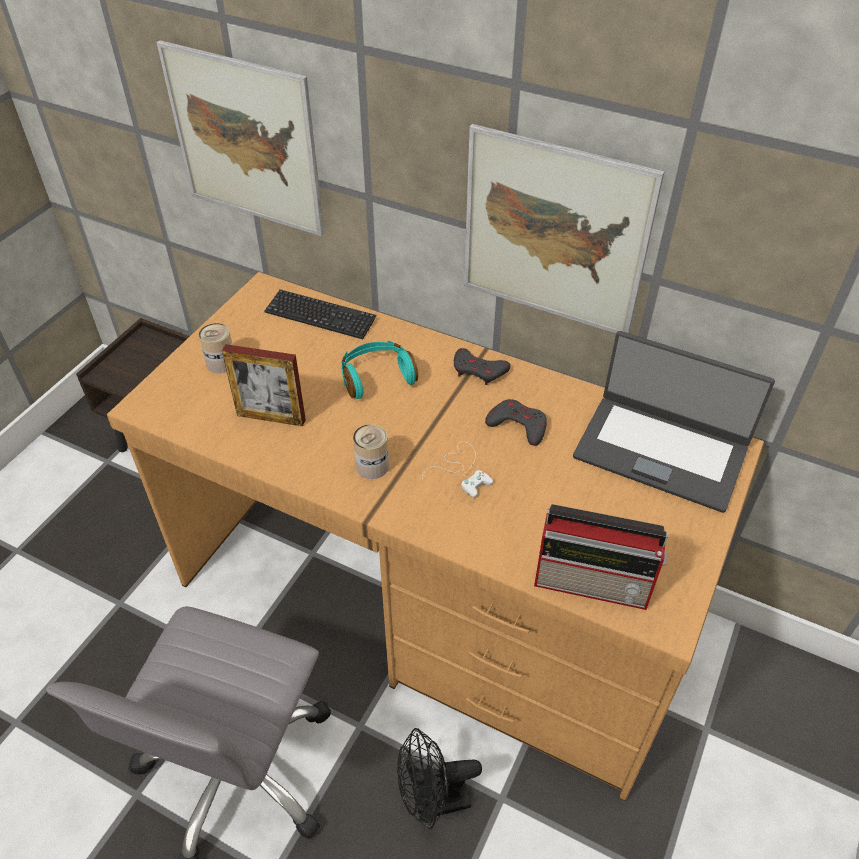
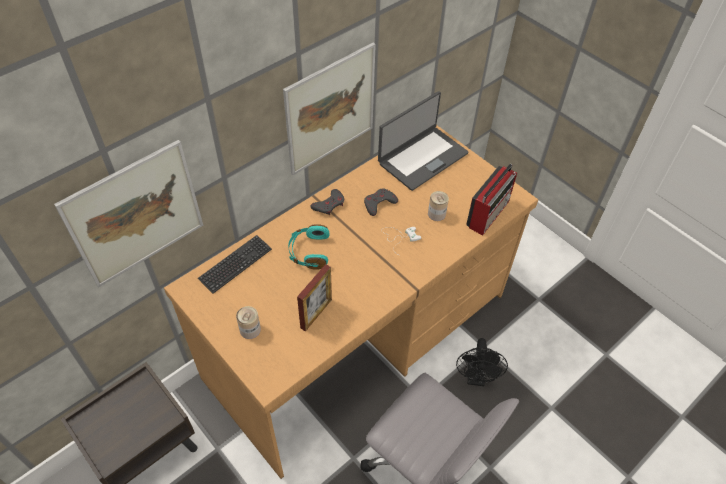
camera: 70 degrees left, 5 degrees up
can [353,424,389,479] -> can moved to [428,191,449,221]

